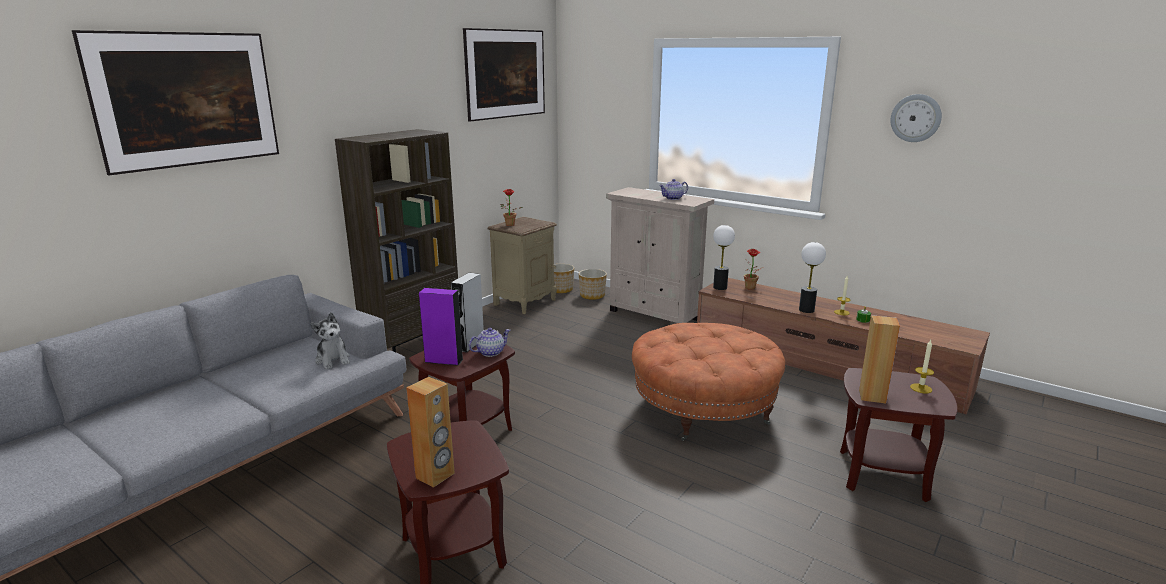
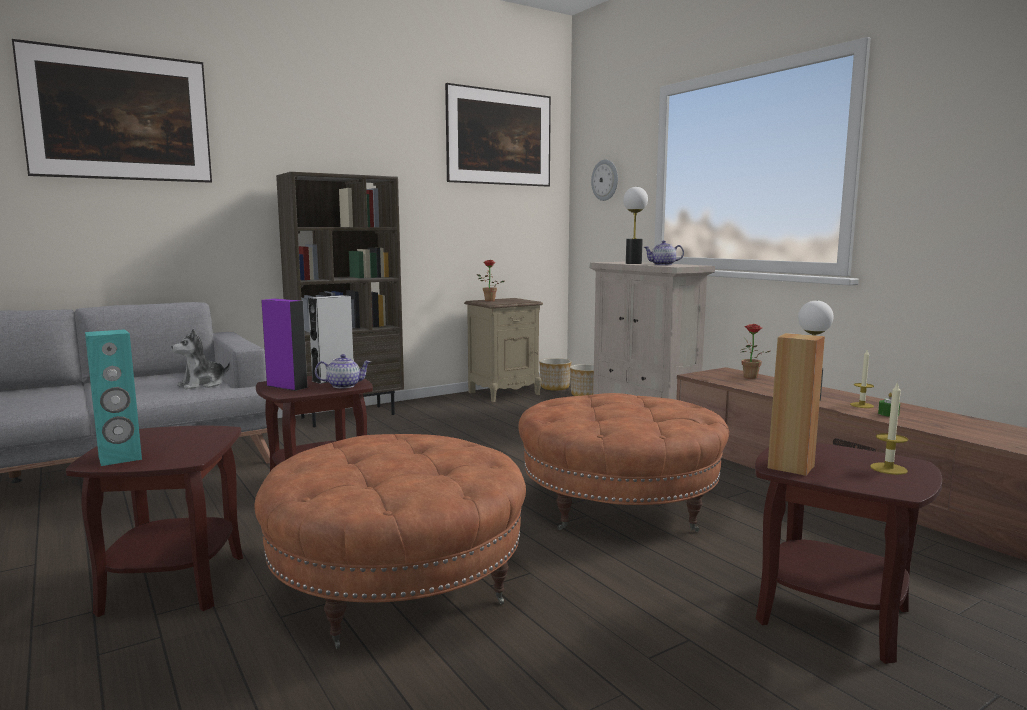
camera: 20 degrees right, 10 degrees down
plush toy [310,312,350,369] -> plush toy turned 60 degrees clockwise [171,329,230,390]
brown speaker [406,377,455,488] -> turquoise speaker [85,329,142,466]
table lamp [713,225,735,290] -> table lamp moved to [623,187,648,264]
wall clock [890,94,942,142] -> wall clock moved to [591,159,618,201]
none -> brown ottoman [254,434,526,649]

